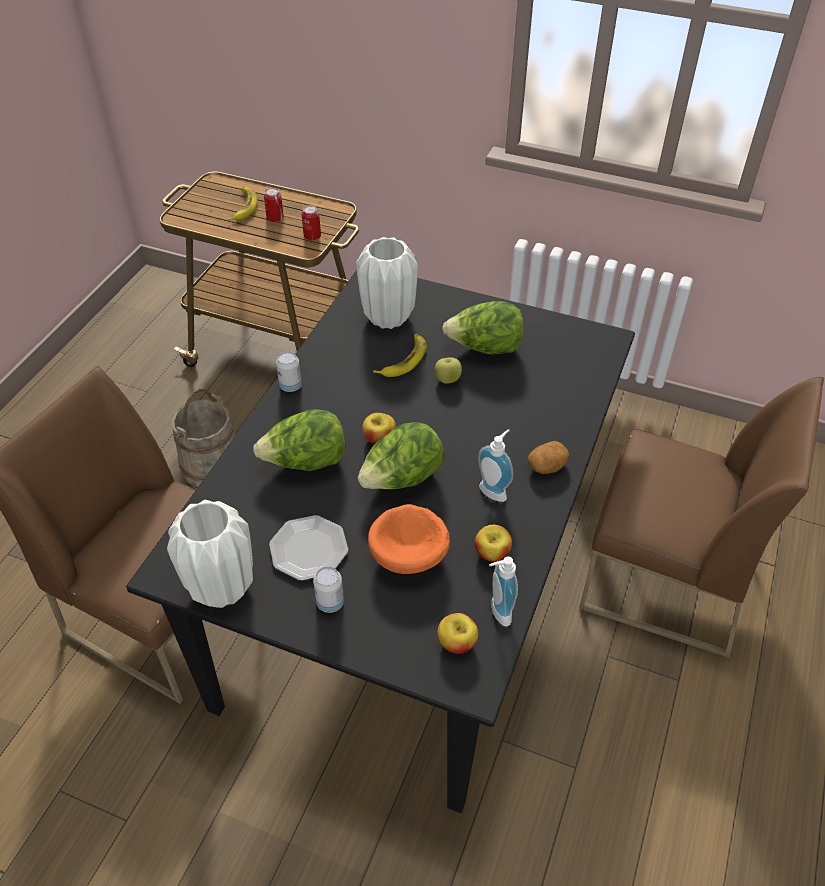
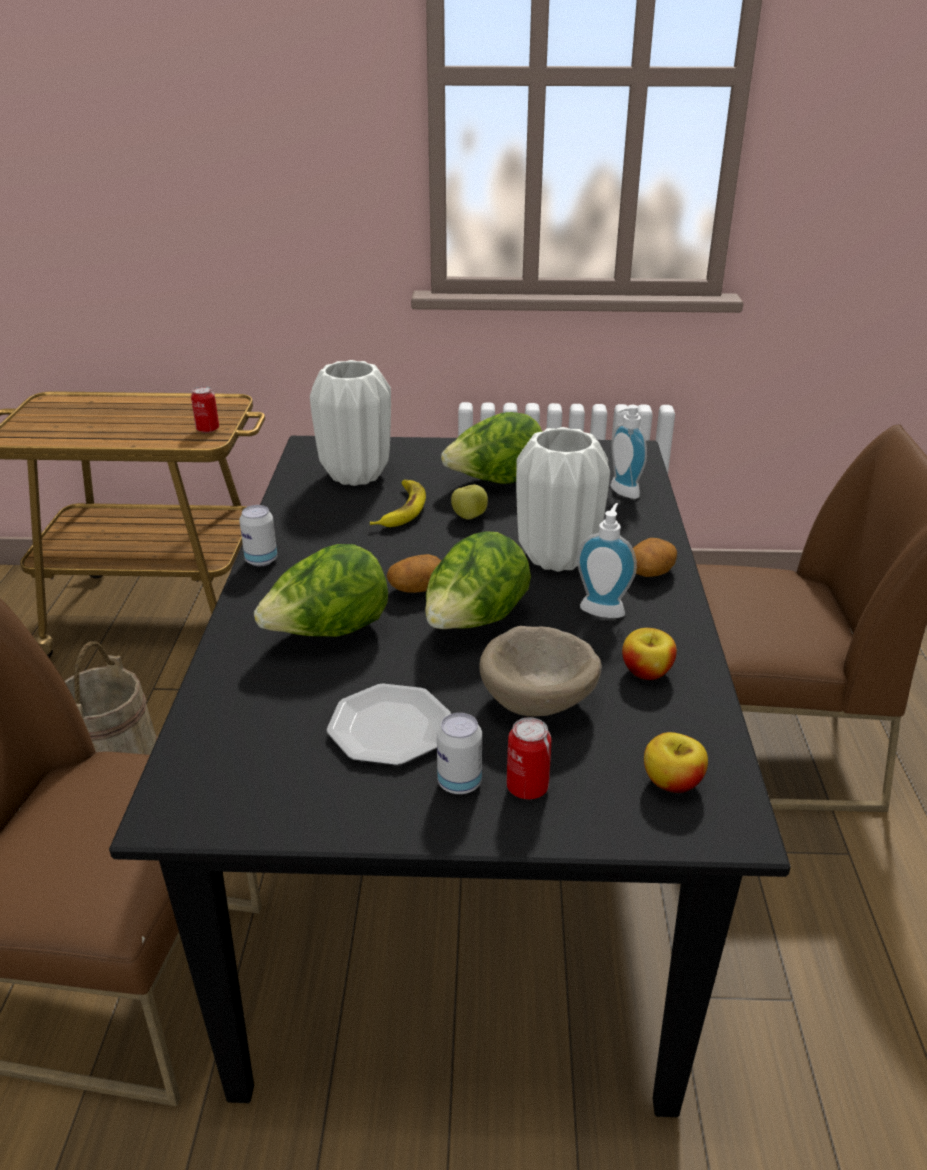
camera: 20 degrees left, 15 degrees down
white vase [167,500,253,608] -> white vase moved to [516,427,610,572]
banana [228,187,258,220] -> none
can [264,188,284,222] -> can moved to [506,717,552,799]
apple [362,413,396,444] -> potato [387,554,441,593]
orange bowl [368,504,450,574] -> beige bowl [479,626,602,716]
soap dispenser [489,556,518,627] -> soap dispenser moved to [611,405,647,499]

